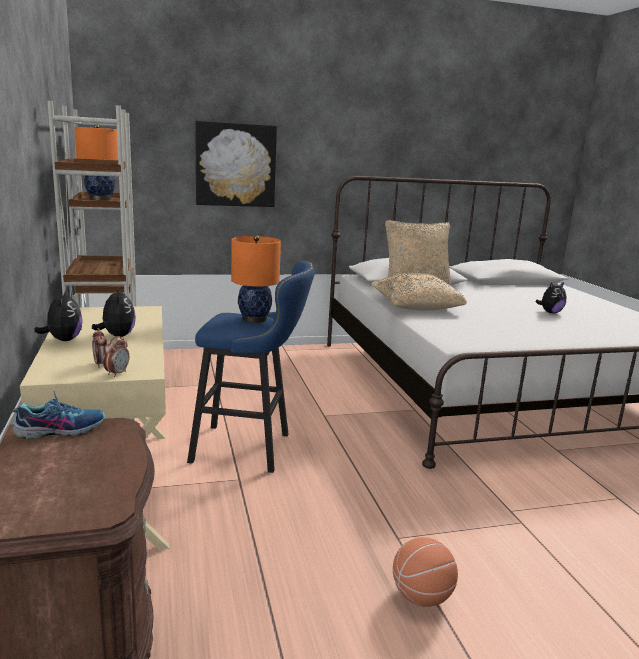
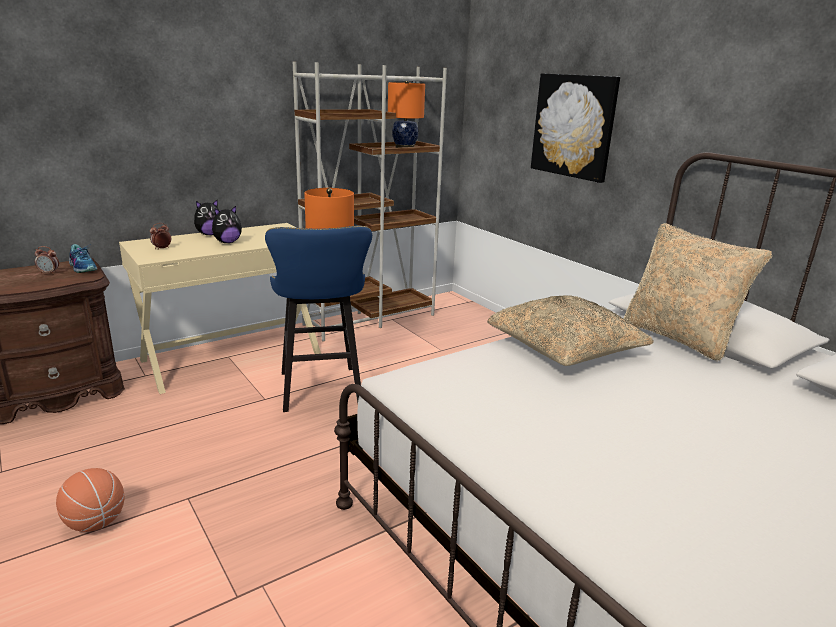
camera: 70 degrees right, 5 degrees up
alarm clock [103,336,129,377] -> alarm clock moved to [35,246,59,274]
plush toy [535,281,566,313] -> none

